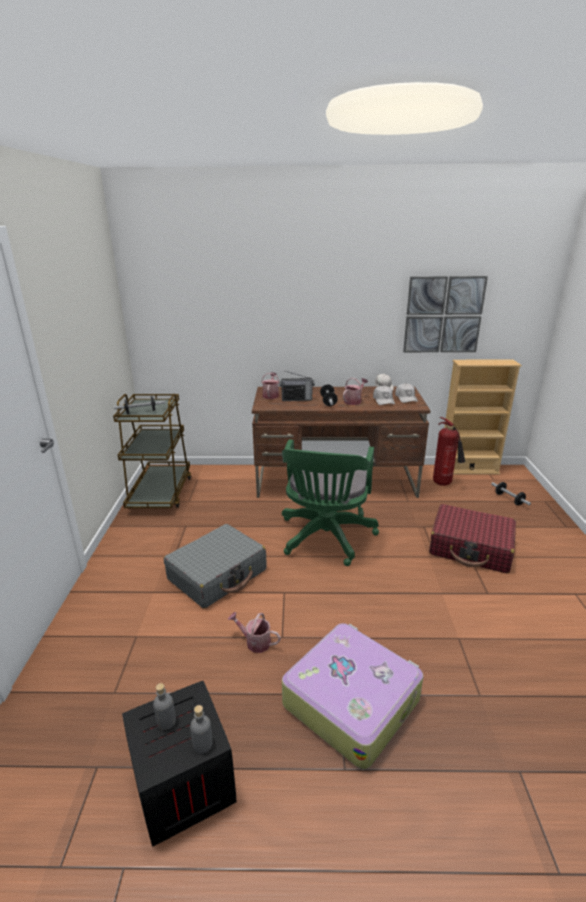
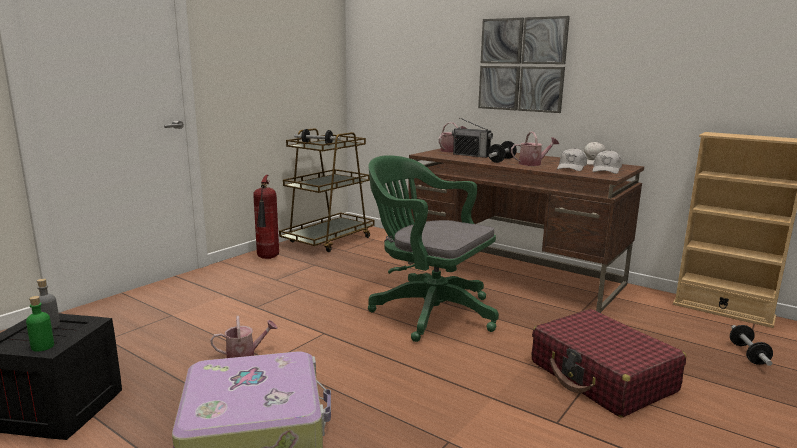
camera: 35 degrees right, 10 degrees down
grey suitcase [164,524,267,608] -> none
grey bottle [190,705,213,753] -> green bottle [26,296,54,352]
watering can [228,612,281,653] -> watering can turned 105 degrees clockwise [210,316,277,358]
green office chair [282,439,379,566] -> green office chair turned 75 degrees clockwise [368,155,499,342]
picture [403,276,488,352] -> picture moved to [478,16,570,113]
fire extinguisher [433,417,465,486] -> fire extinguisher moved to [253,175,279,259]

